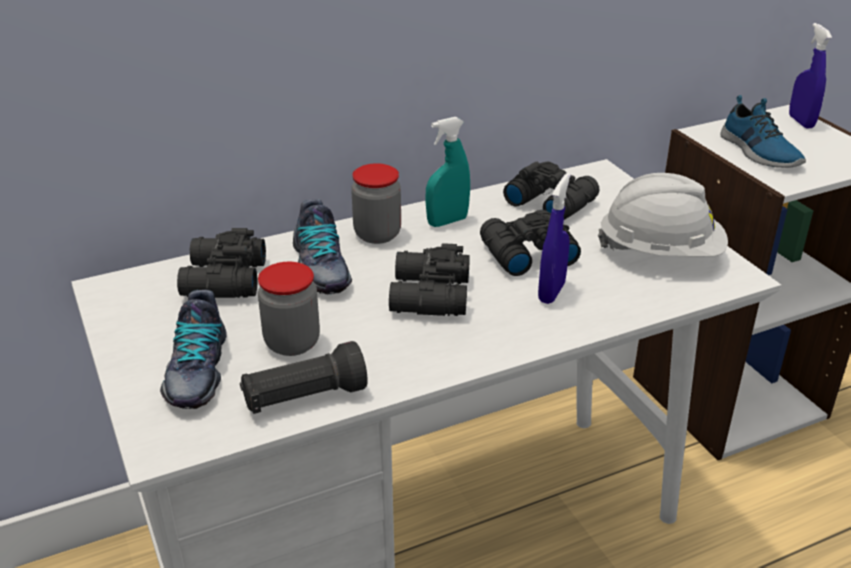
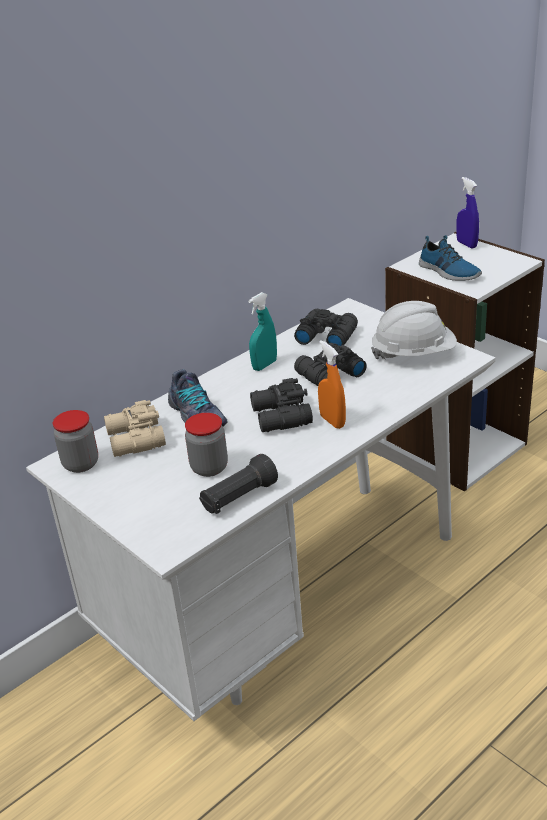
camera: 15 degrees left, 0 degrees up
shoe [160,290,227,409] -> none
black binoculars [177,228,266,298] -> beige binoculars [104,400,166,457]
jar [351,163,401,244] -> jar moved to [53,410,98,473]
blue spray bottle [538,173,571,304] -> none
none -> orange spray bottle [318,340,346,429]

